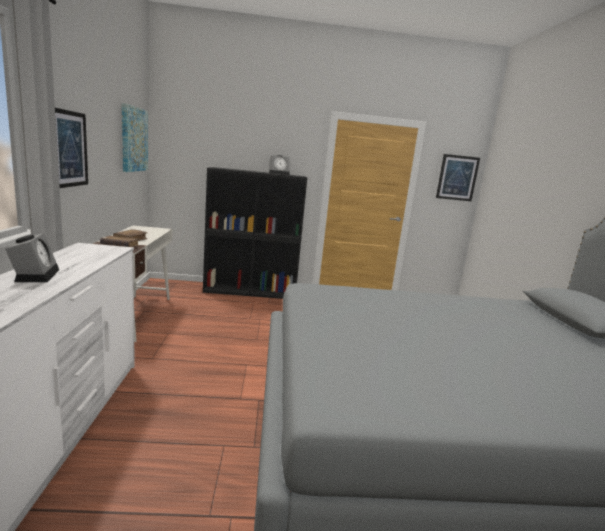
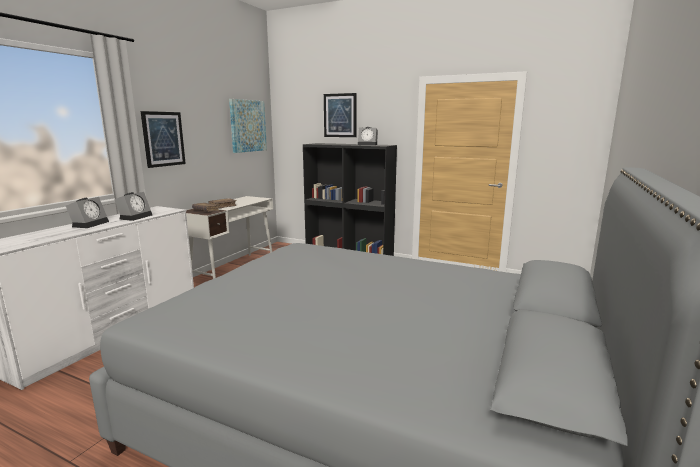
camera: 30 degrees right, 0 degrees up
picture [436,154,480,201] -> picture moved to [324,93,357,137]
none -> alarm clock [114,192,152,221]

